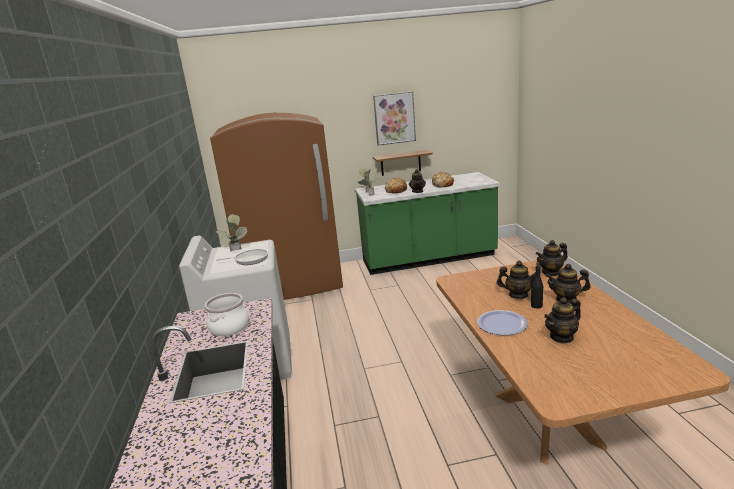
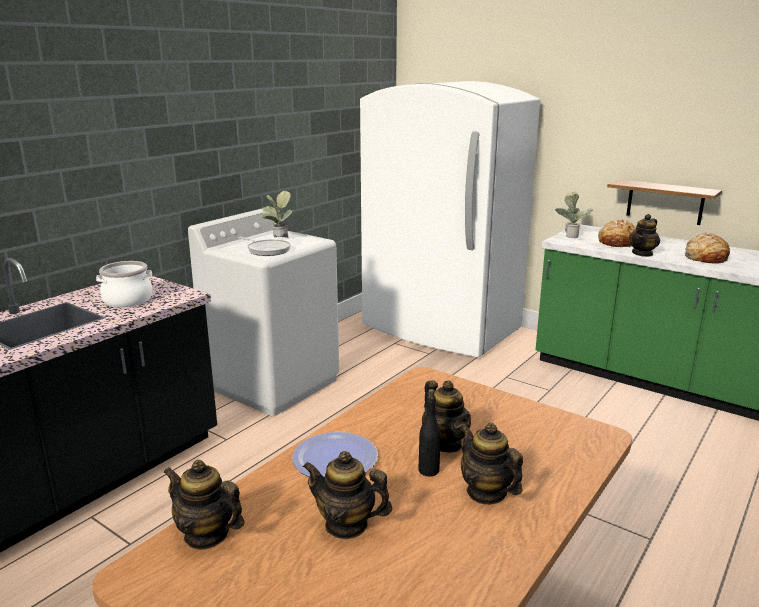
camera: 45 degrees right, 0 degrees up
brown fridge [210,113,343,300] -> white fridge [360,81,540,357]
picture [373,91,416,146] -> none
teapot [536,240,568,276] -> teapot moved to [163,460,245,550]

